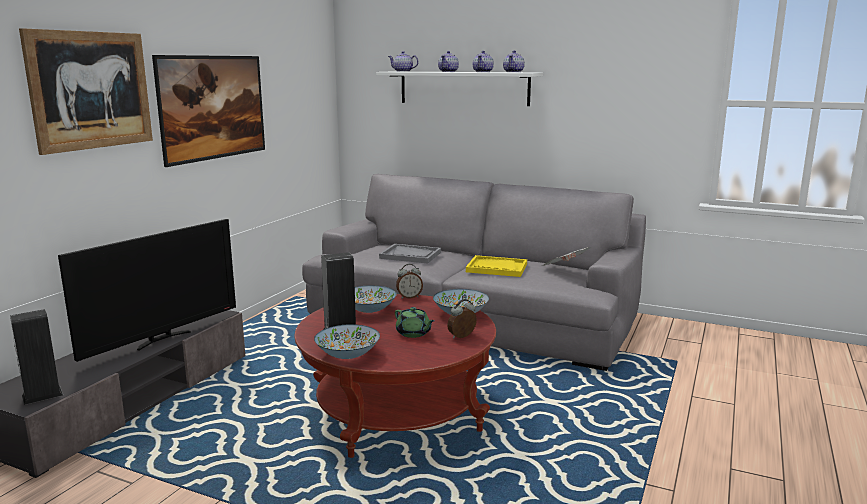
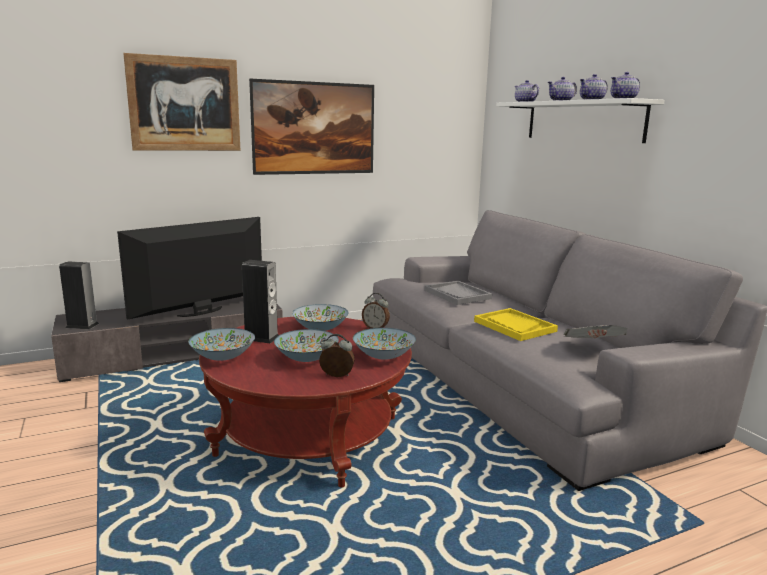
camera: 40 degrees right, 0 degrees up
television [58,219,236,362] -> television turned 150 degrees clockwise [117,217,262,319]
green teapot [395,307,434,338] -> bowl [274,329,339,362]

